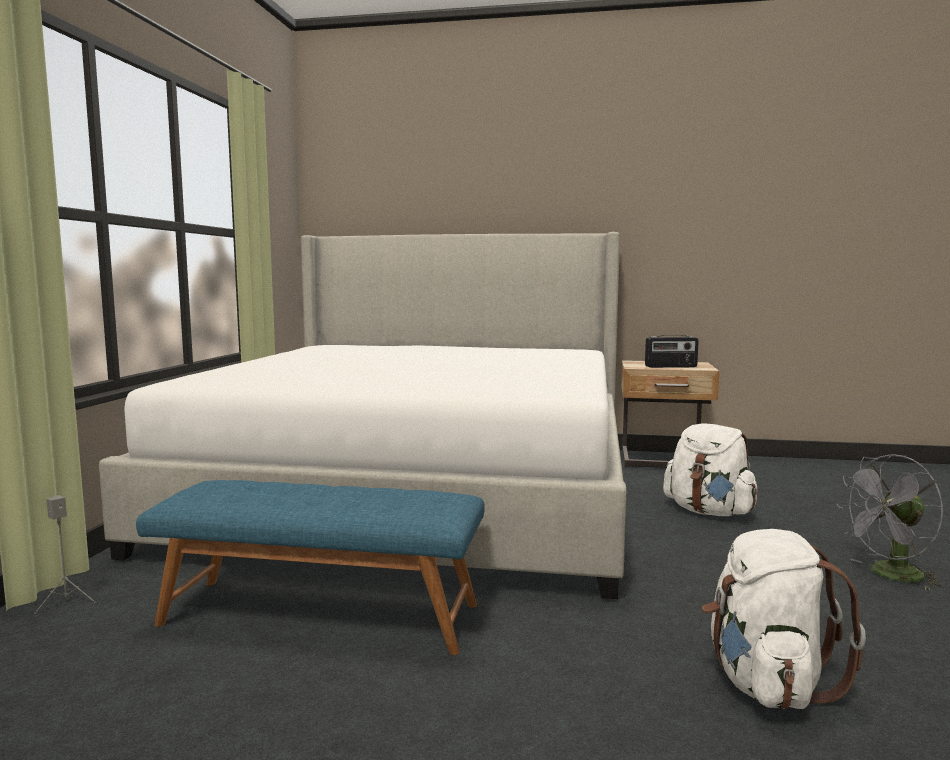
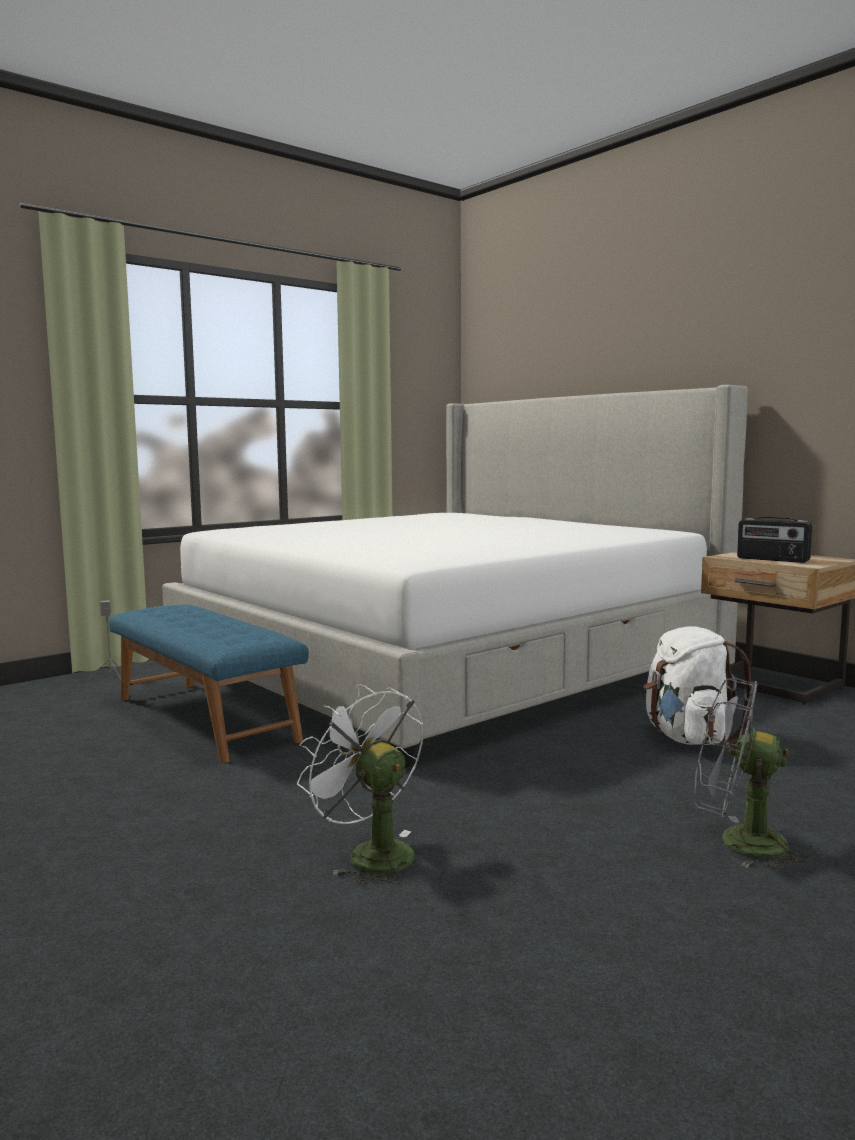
camera: 40 degrees right, 0 degrees up
white backpack [702,529,866,709] -> white fan [297,684,423,884]

